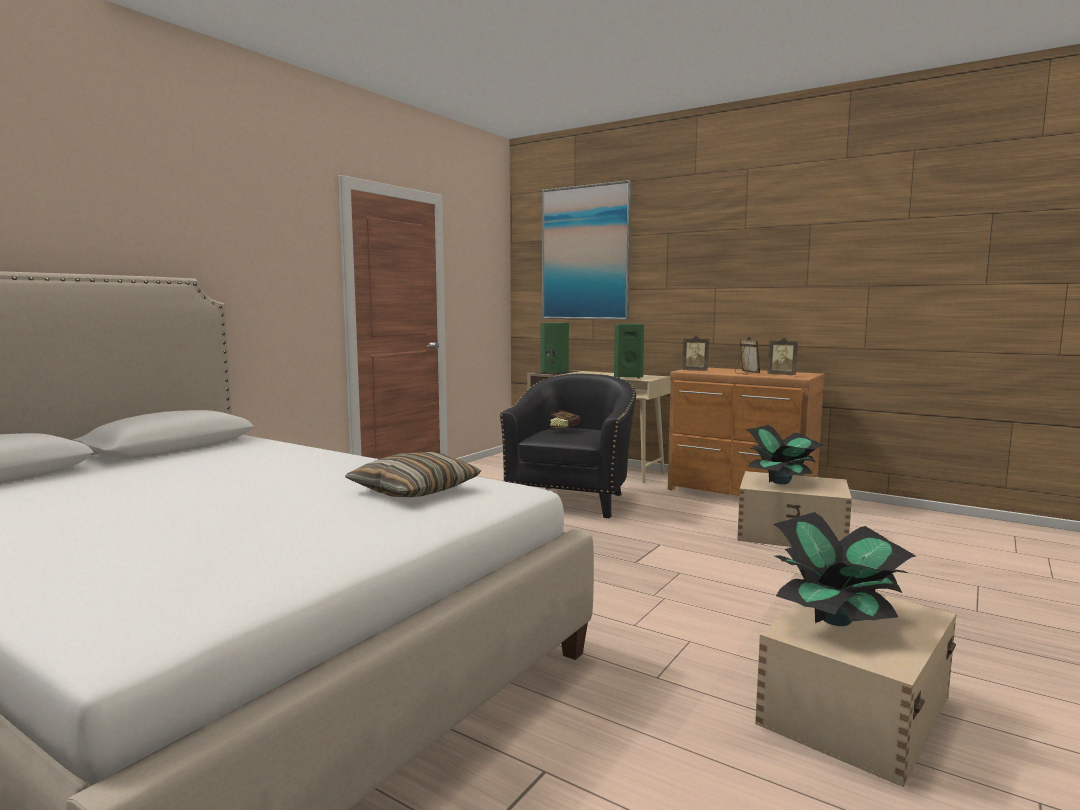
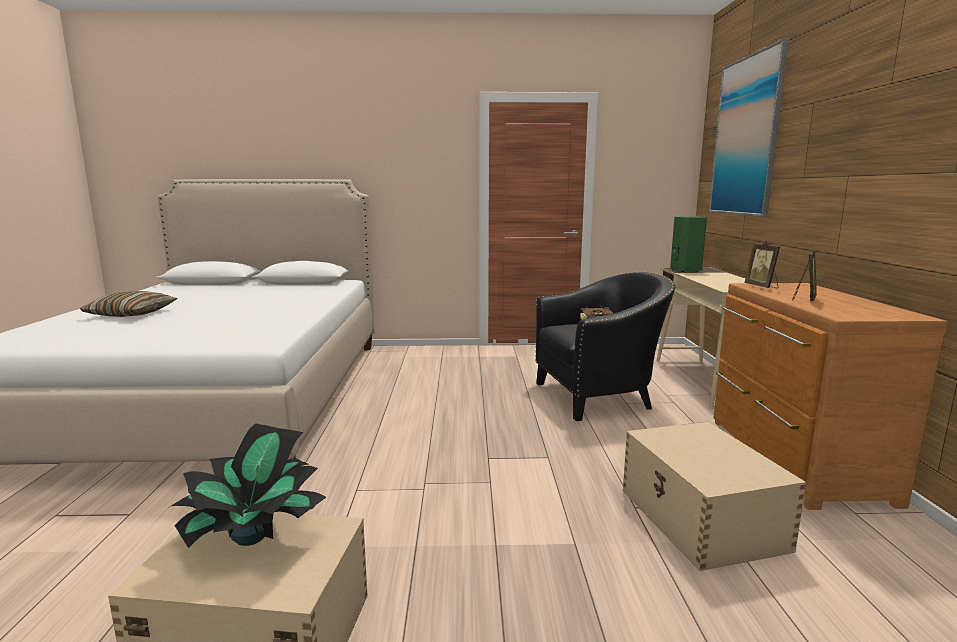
camera: 55 degrees right, 5 degrees up
pillow [345,452,481,497] -> pillow moved to [80,291,178,317]
green speaker [614,324,644,378] -> none
potted plant [746,425,825,484] -> none
picture frame [767,337,798,375] -> none

